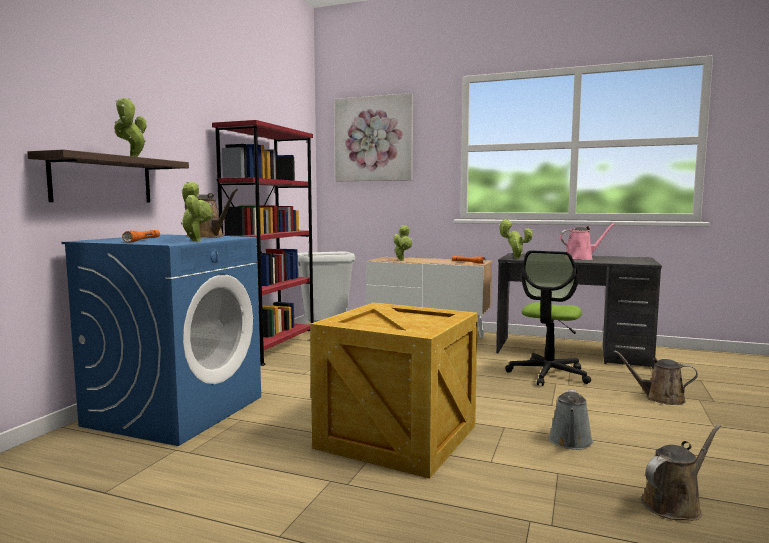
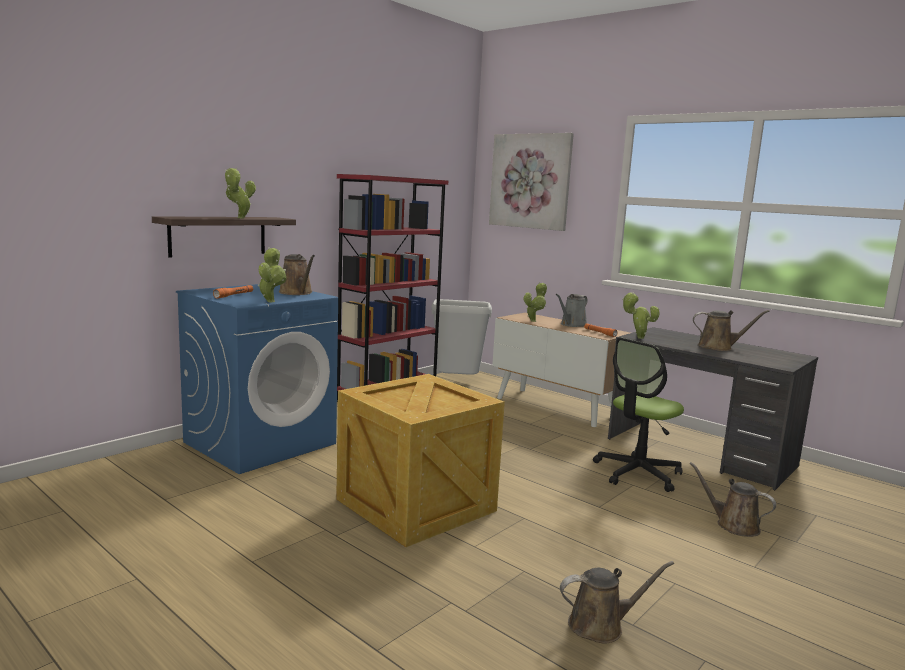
camera: 20 degrees right, 5 degrees up
grey watering can [549,390,593,450] -> grey watering can moved to [556,294,588,327]
pink watering can [560,223,616,260] -> brown watering can [693,310,770,351]

